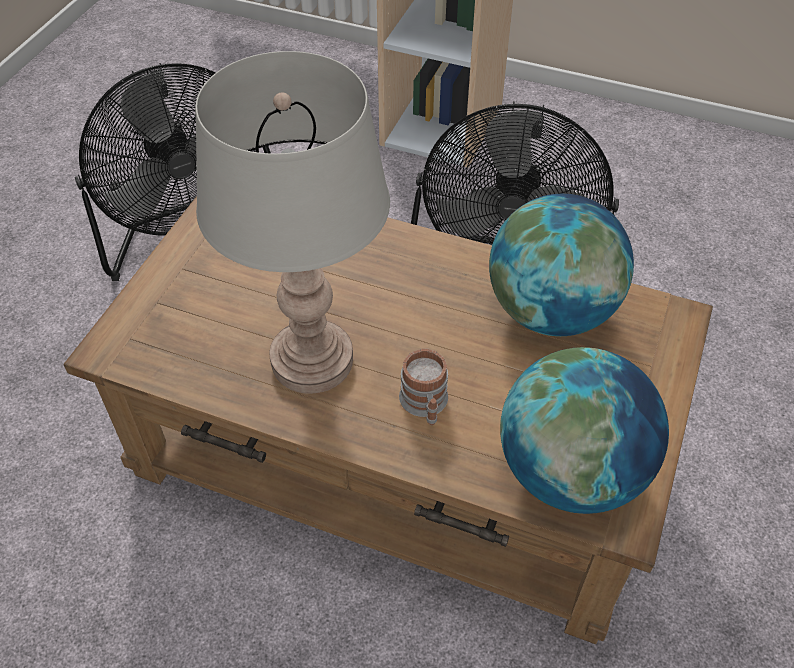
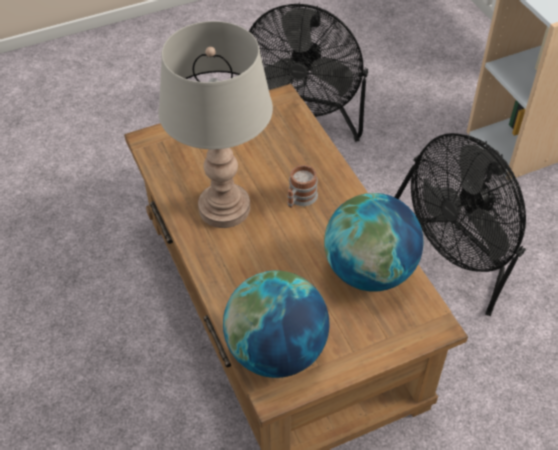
camera: 45 degrees right, 0 degrees up
mug [399,348,448,425] -> mug moved to [287,165,318,208]

